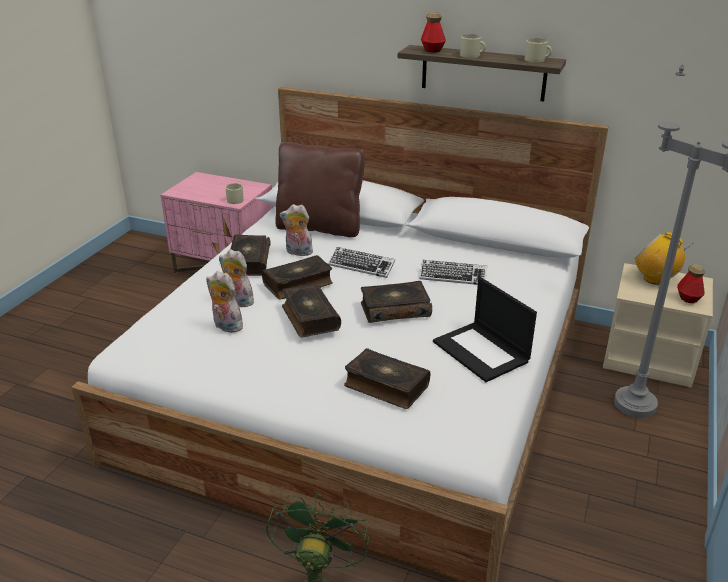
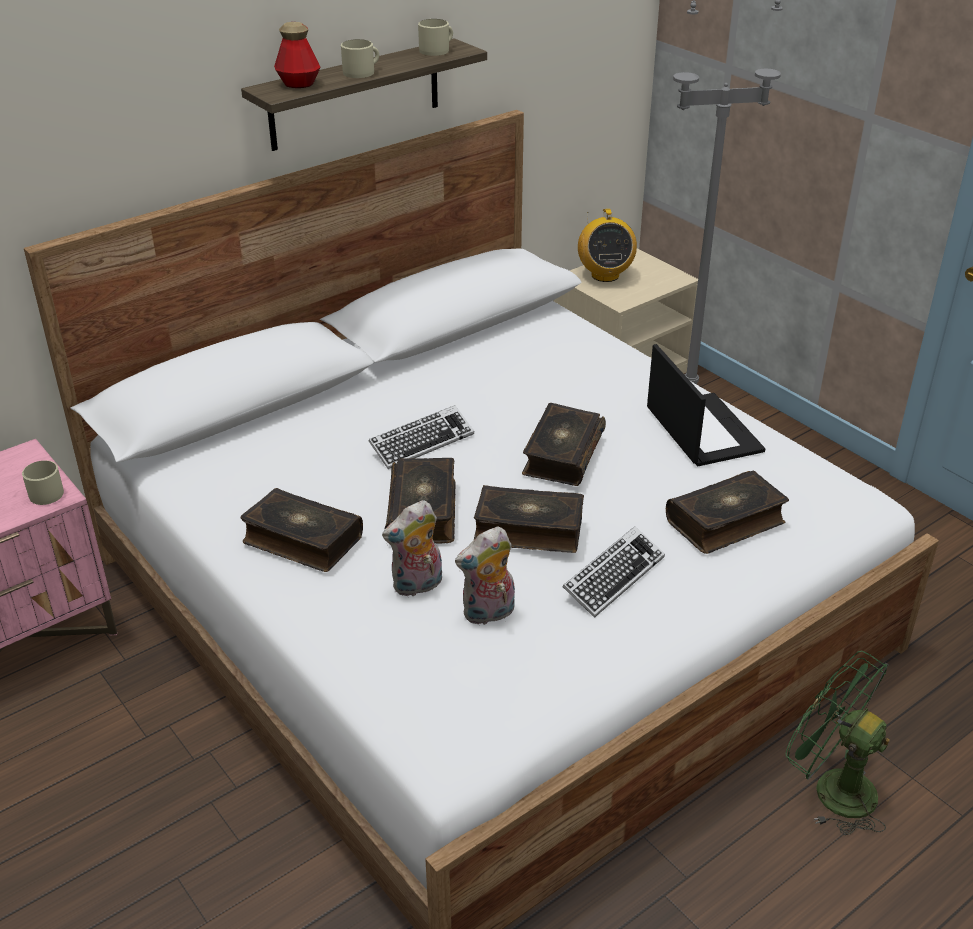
camera: 60 degrees left, 5 degrees up
brown pillow [275,142,365,237] -> none
plush toy [280,204,316,256] -> none
keyboard [419,260,487,285] -> keyboard moved to [562,526,665,618]
laptop [433,277,537,382] -> laptop turned 105 degrees counterclockwise [647,344,765,466]
radio [635,232,693,285] -> radio turned 75 degrees counterclockwise [578,209,637,282]
bottle [677,264,705,303] -> none

